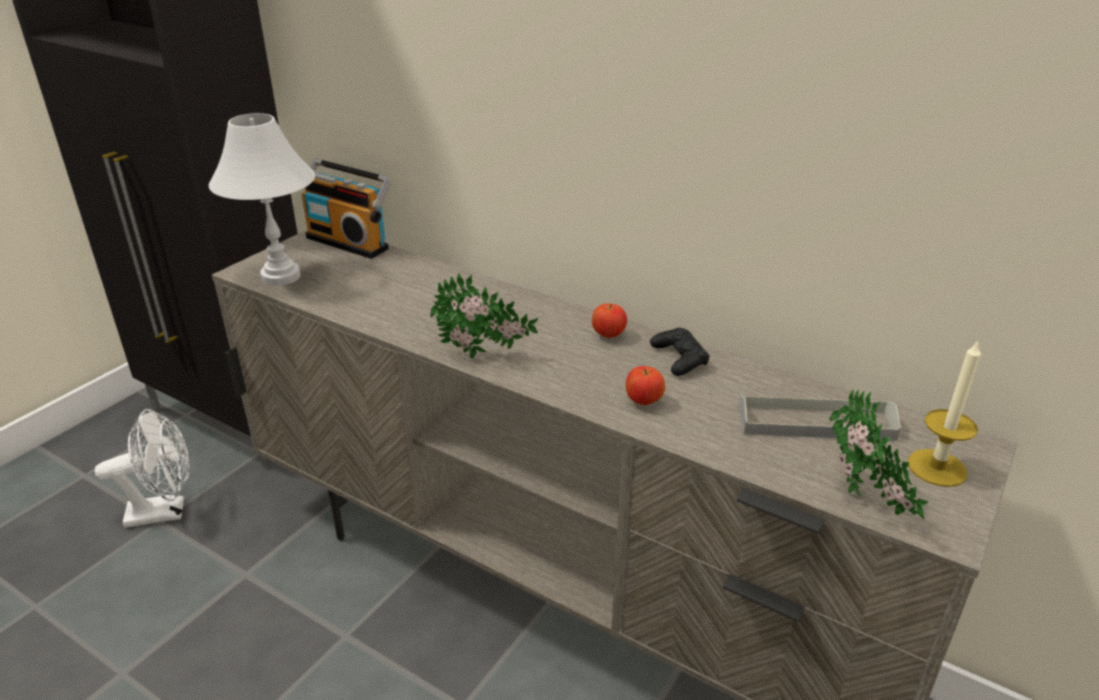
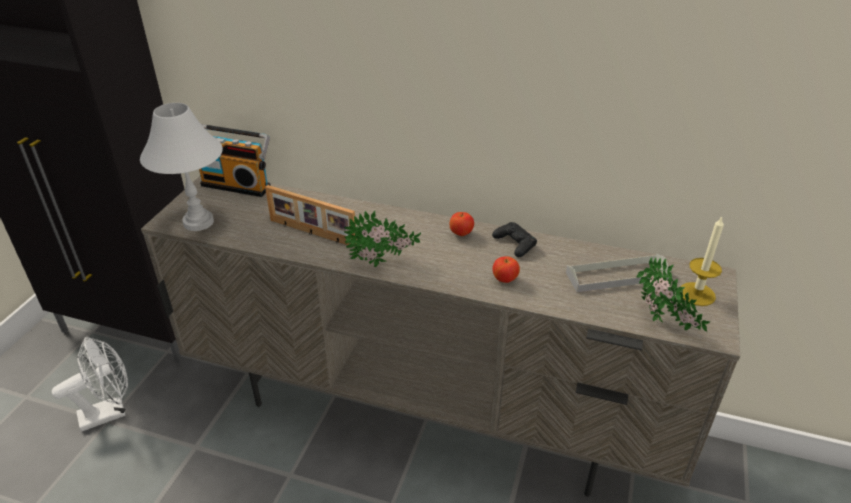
camera: 15 degrees left, 5 degrees up
none -> picture frame [265,185,357,248]

